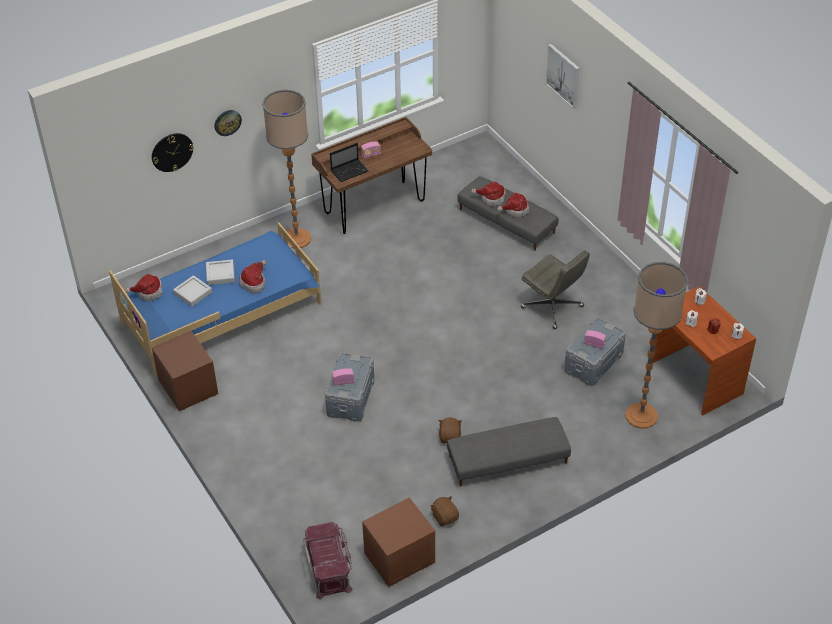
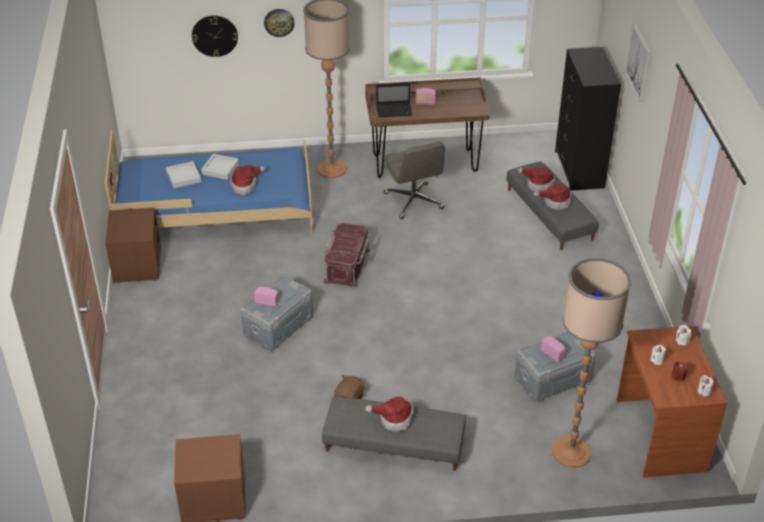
camera: 25 degrees right, 5 degrees down
hat [125,274,162,301] -> hat moved to [365,396,413,432]
red storage box [303,522,353,599] -> red storage box moved to [324,223,370,289]
brown plush toy [430,496,459,526] -> none
grey office chair [521,250,590,329] -> grey office chair moved to [384,141,445,219]
none -> black dresser [555,47,621,191]

